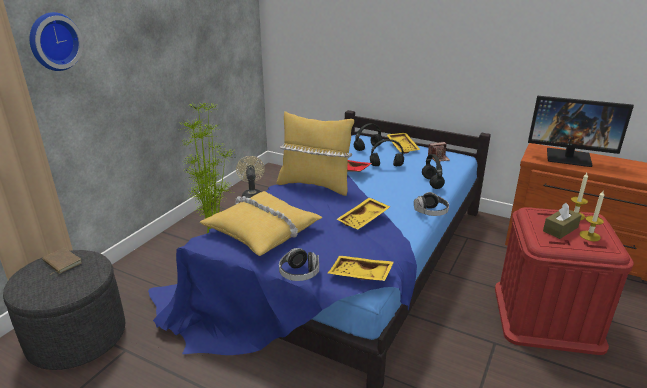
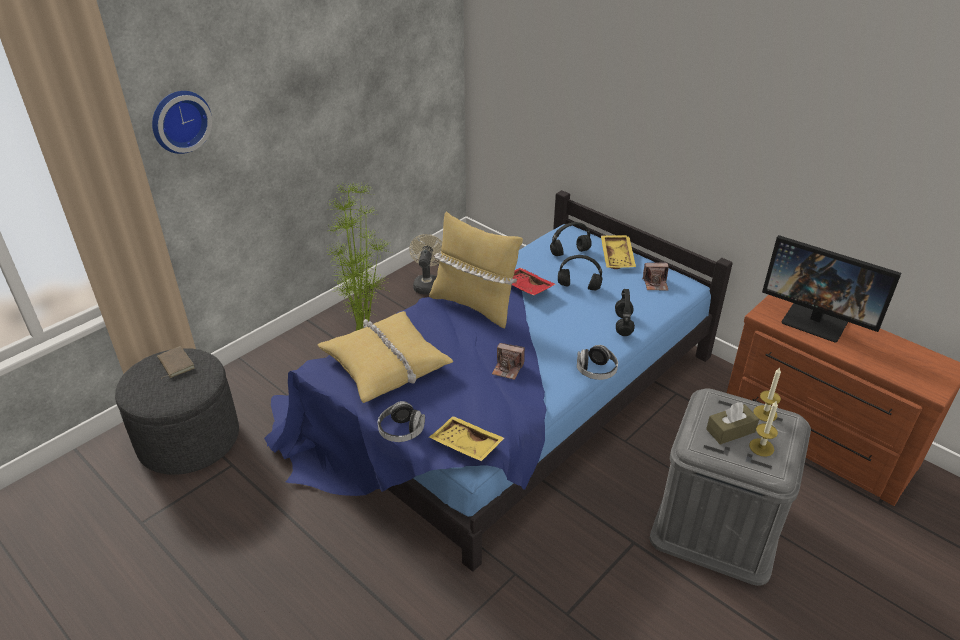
camera: 15 degrees right, 10 degrees up
yellow tray [336,198,390,230] -> camera [492,343,525,380]
red storage box [495,207,634,355] -> grey storage box [649,388,811,586]

